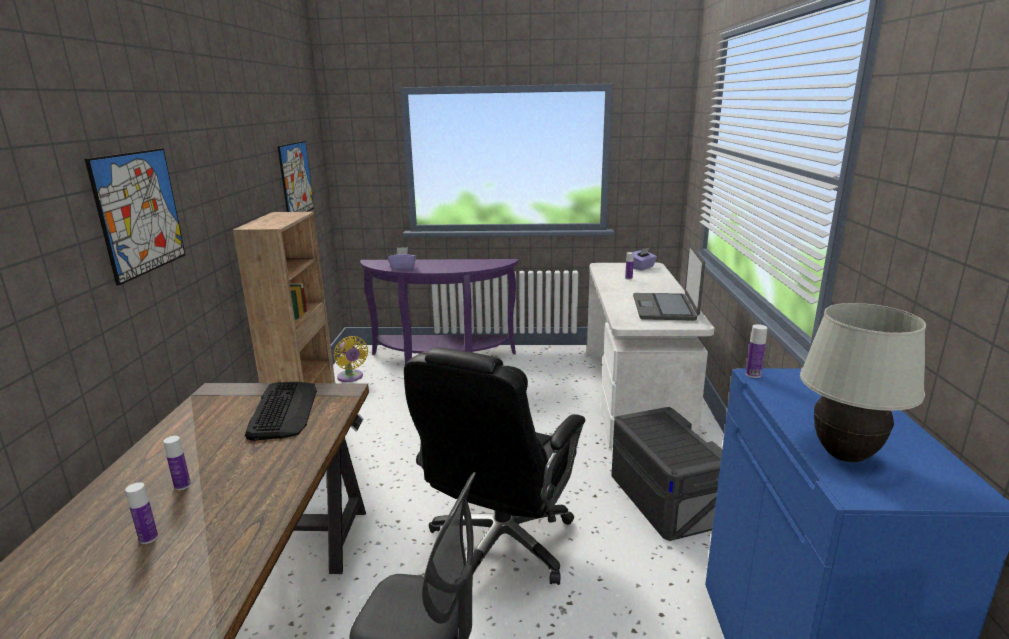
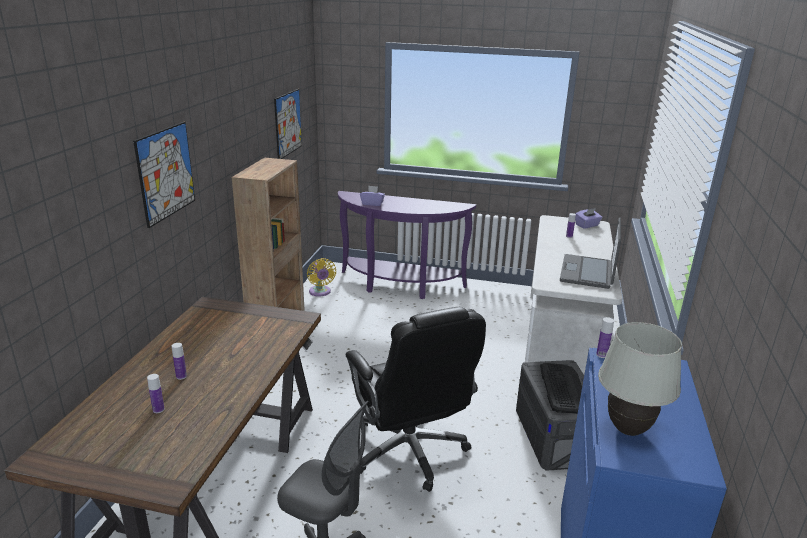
camera: 10 degrees right, 5 degrees up
keyboard [245,382,317,441] -> keyboard moved to [540,363,582,414]
black office chair [404,347,585,585] -> black office chair turned 60 degrees counterclockwise [346,307,486,492]

